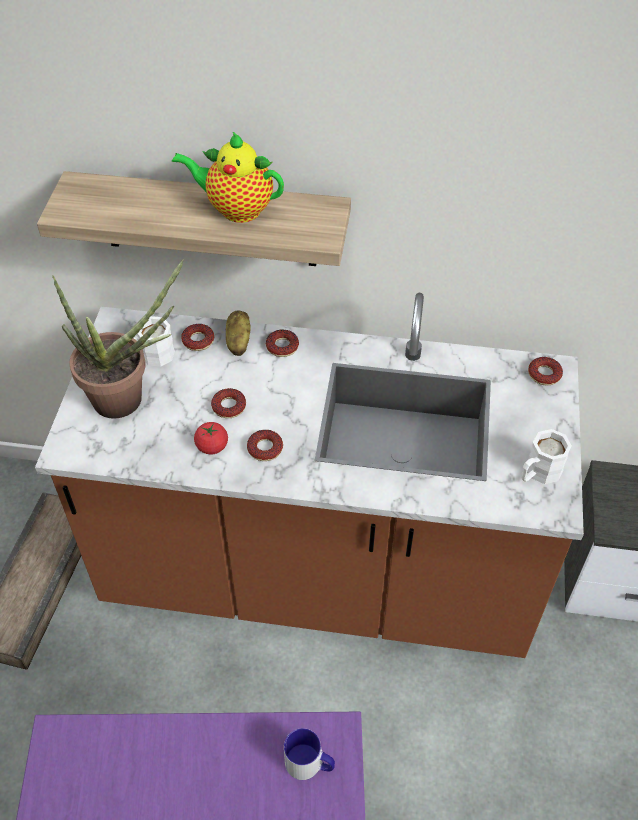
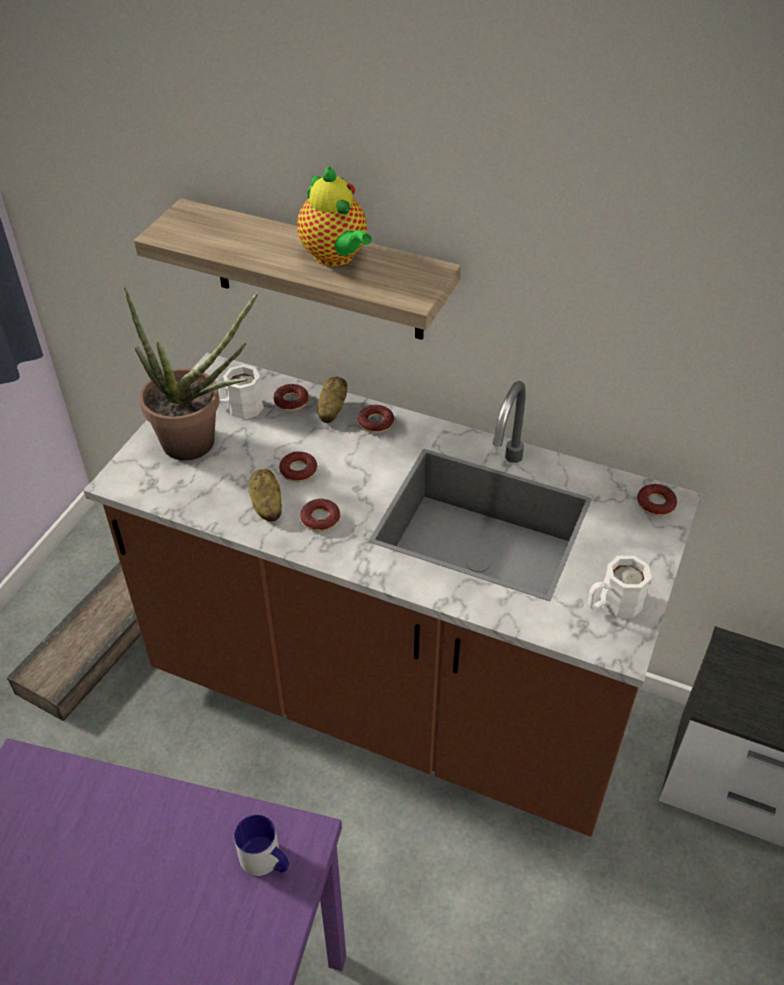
camera: 15 degrees right, 5 degrees down
teapot [172,132,284,223] -> teapot turned 150 degrees counterclockwise [297,166,372,266]
tomato [194,422,228,454] -> potato [248,469,282,522]

